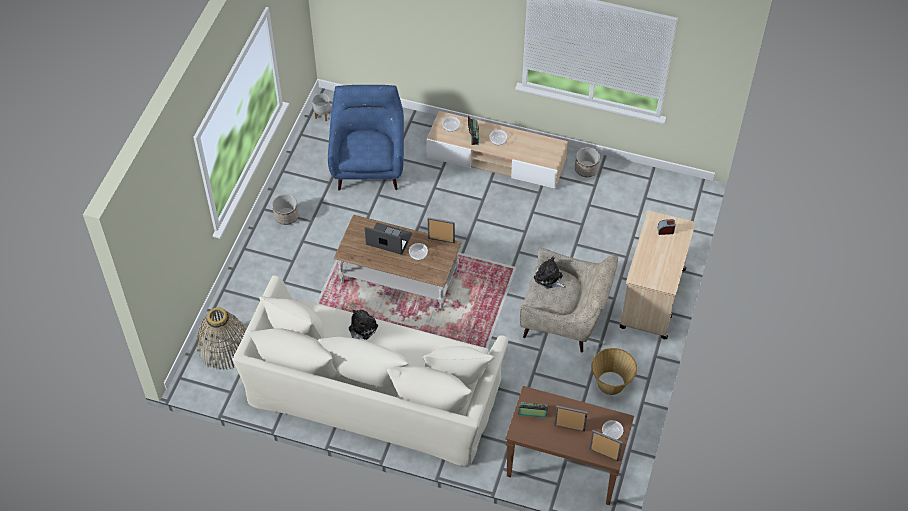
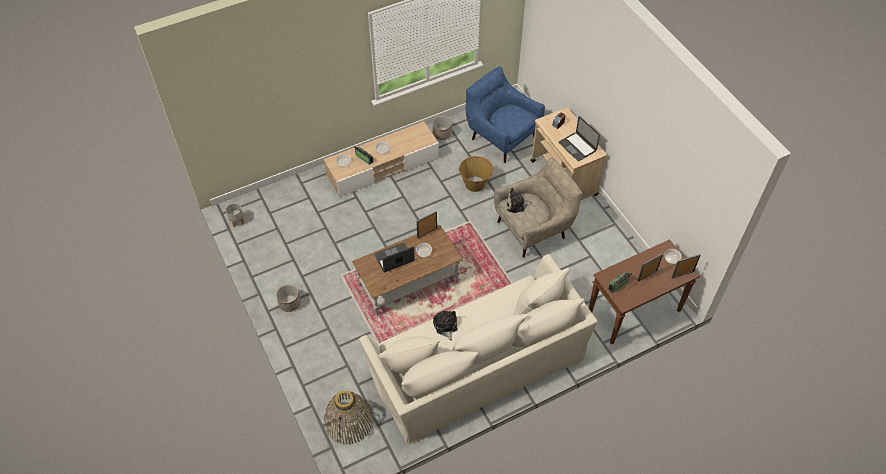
camera: 45 degrees left, 0 degrees up
blue armchair [328,85,404,190] -> blue armchair moved to [466,67,545,163]
basket [591,348,637,395] -> basket moved to [459,156,493,192]
none -> laptop [558,116,600,161]

